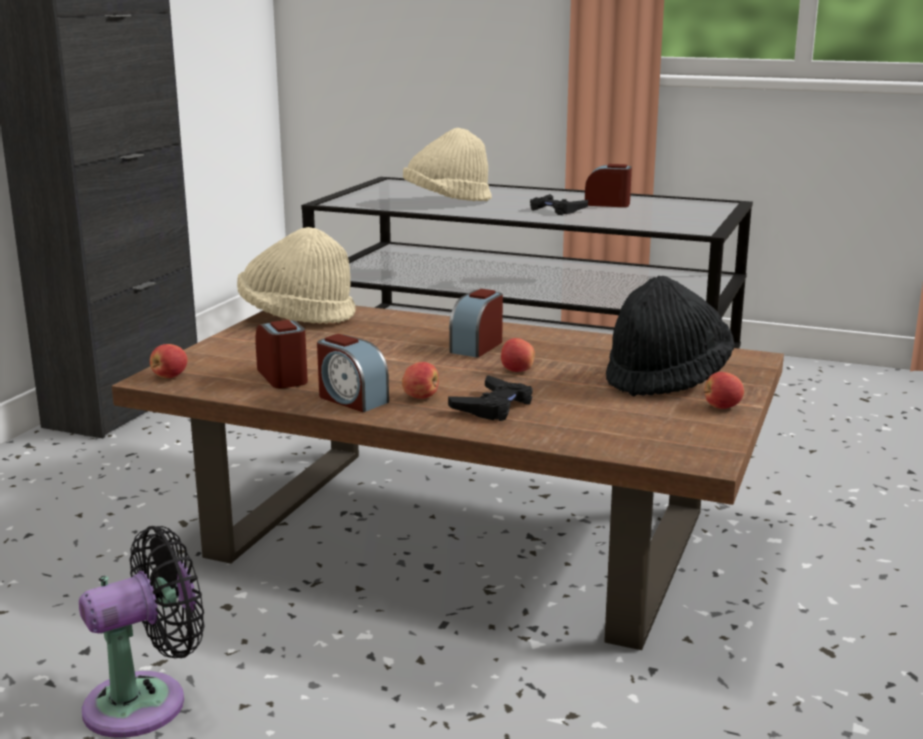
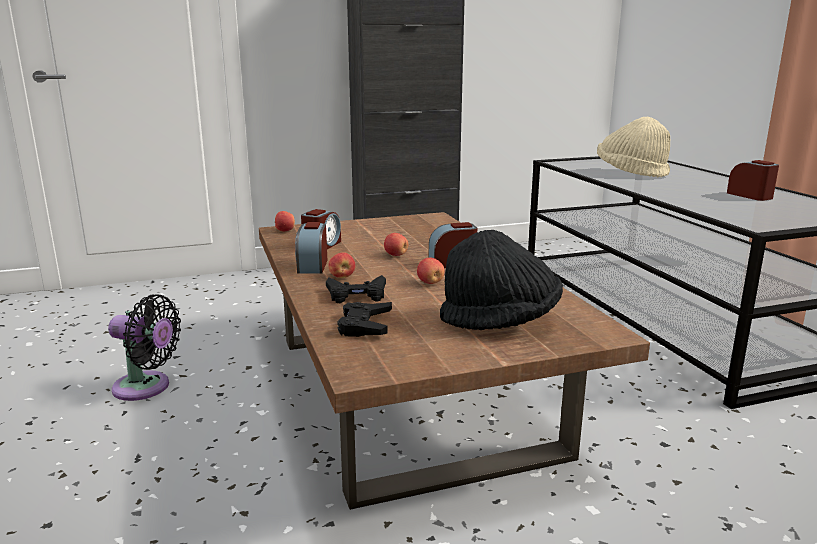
camera: 50 degrees right, 0 degrees up
beige hat [237,227,355,324] -> none
black game controller [530,194,588,215] -> black game controller moved to [337,302,392,337]
apple [704,372,744,409] -> apple moved to [384,233,408,256]

